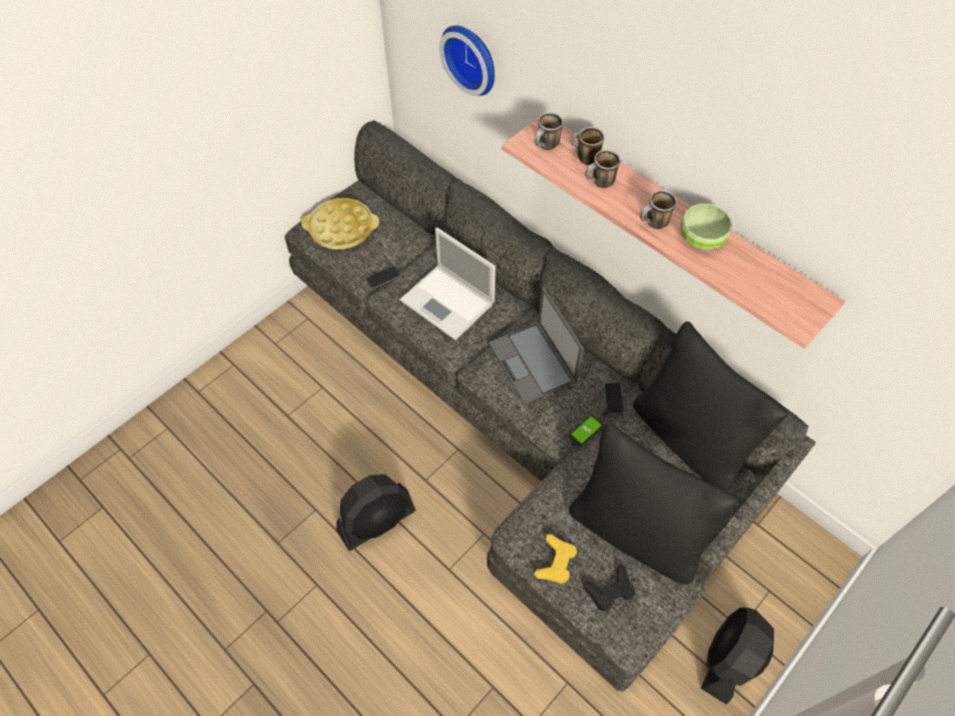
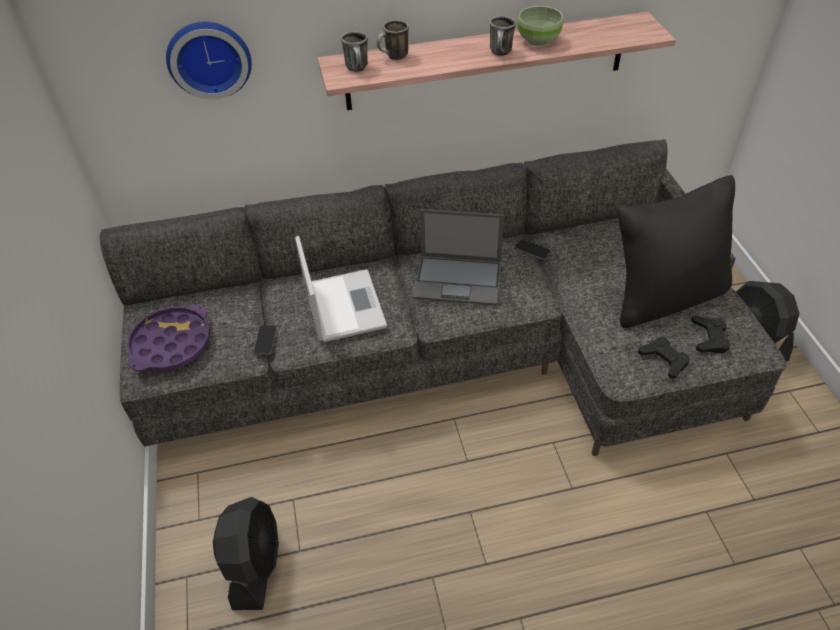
camera: 55 degrees left, 10 degrees down
yellow tray [302,198,379,249] -> purple tray [127,305,210,371]
black fan [336,474,416,551] -> black fan moved to [213,497,279,610]
laptop [400,227,496,340] -> laptop turned 90 degrees counterclockwise [295,236,387,342]
yellow game controller [534,534,577,584] -> black game controller [638,337,690,379]
phone [569,415,604,446] -> none
mug [585,150,620,188] -> none
black pillow [633,321,788,491] -> none

